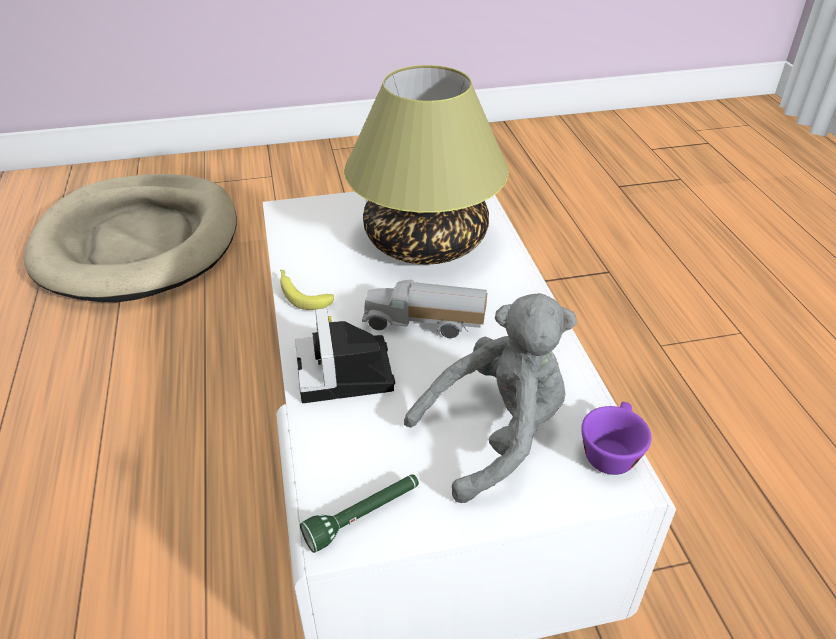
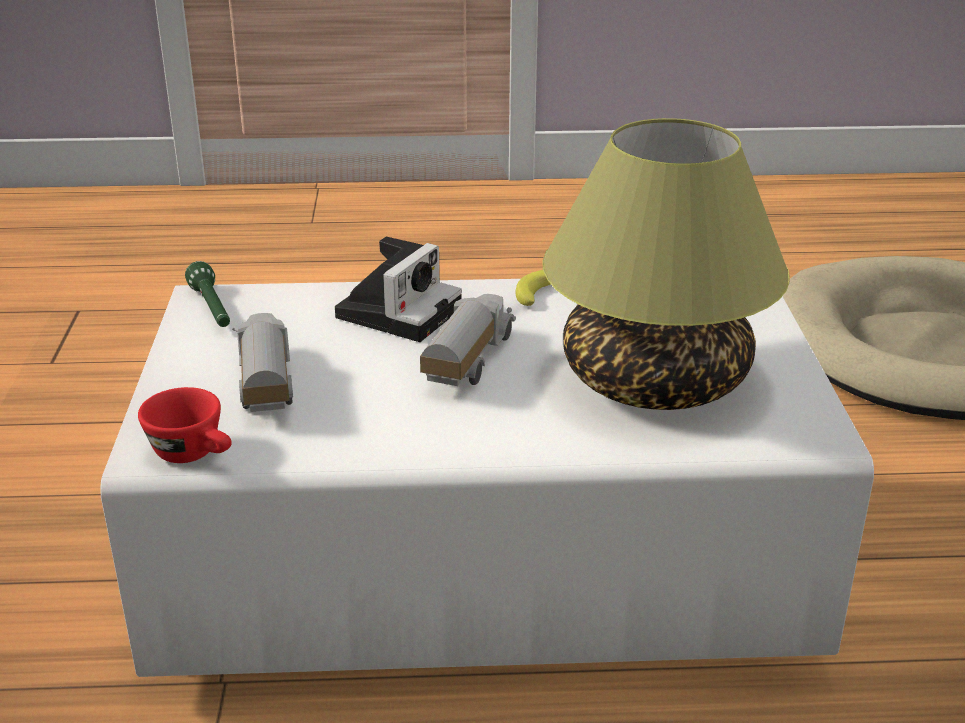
camera: 100 degrees right, 10 degrees down
camera [295,308,395,403] -> camera turned 120 degrees clockwise [335,237,462,342]
grey plush toy [404,293,577,503] -> toy truck [232,313,293,412]
purple cup [581,402,651,475] -> red cup [138,387,232,463]

